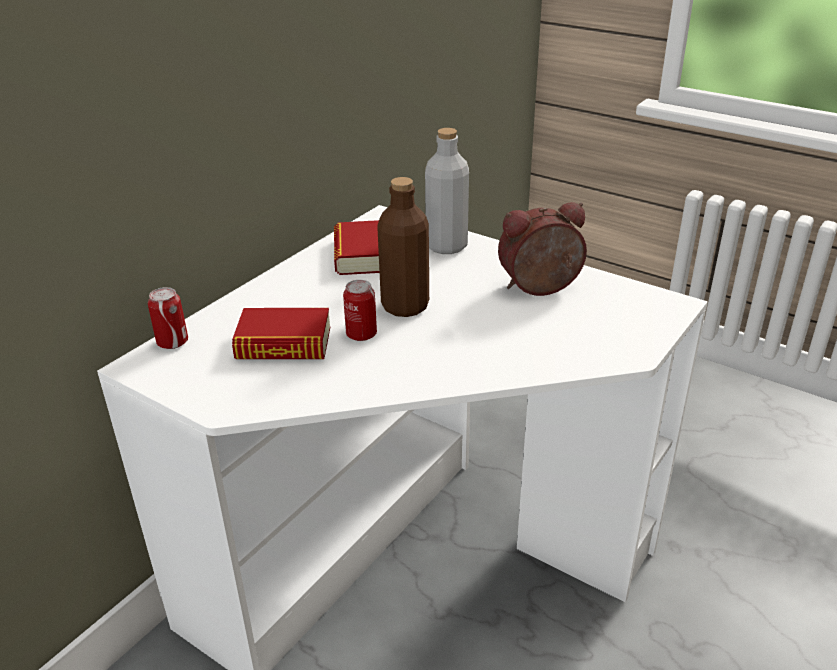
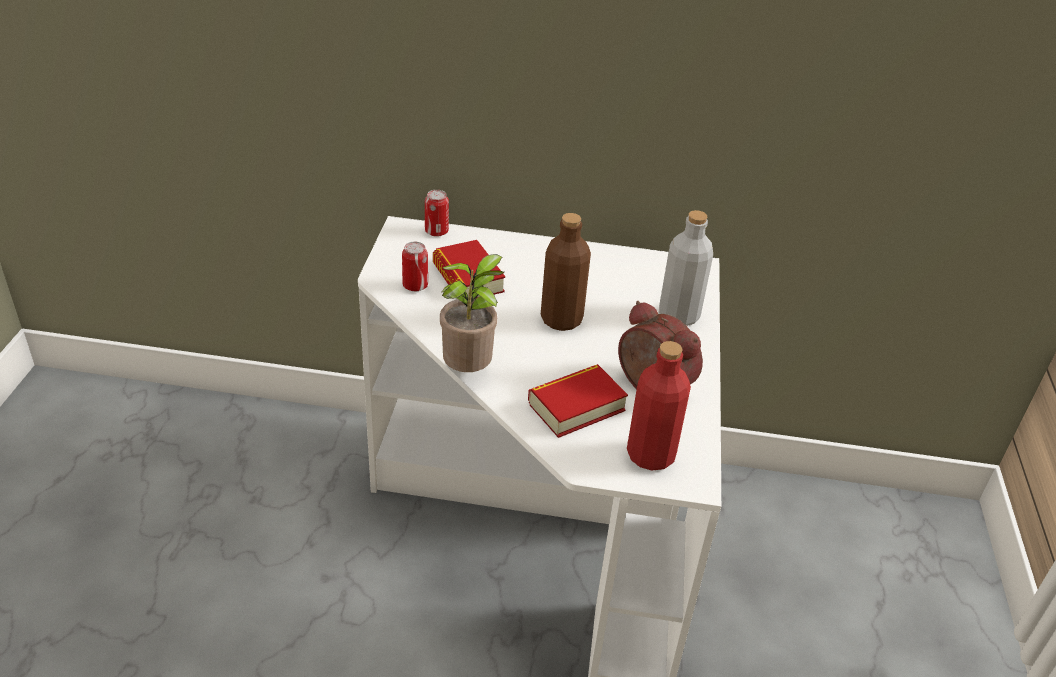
camera: 60 degrees right, 5 degrees up
book [334,220,380,275] -> book moved to [528,364,628,438]
can [343,280,377,341] -> can moved to [402,242,428,291]
none -> potted plant [440,254,504,372]
none -> red bottle [627,341,691,471]

